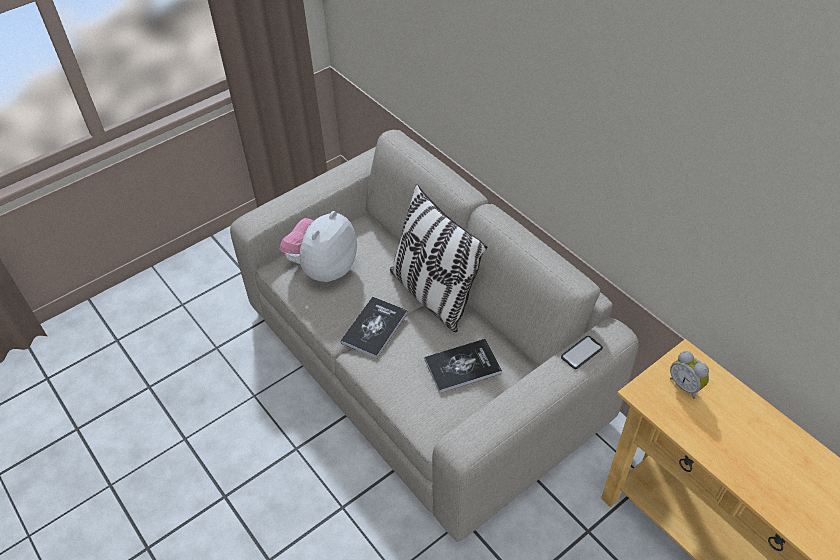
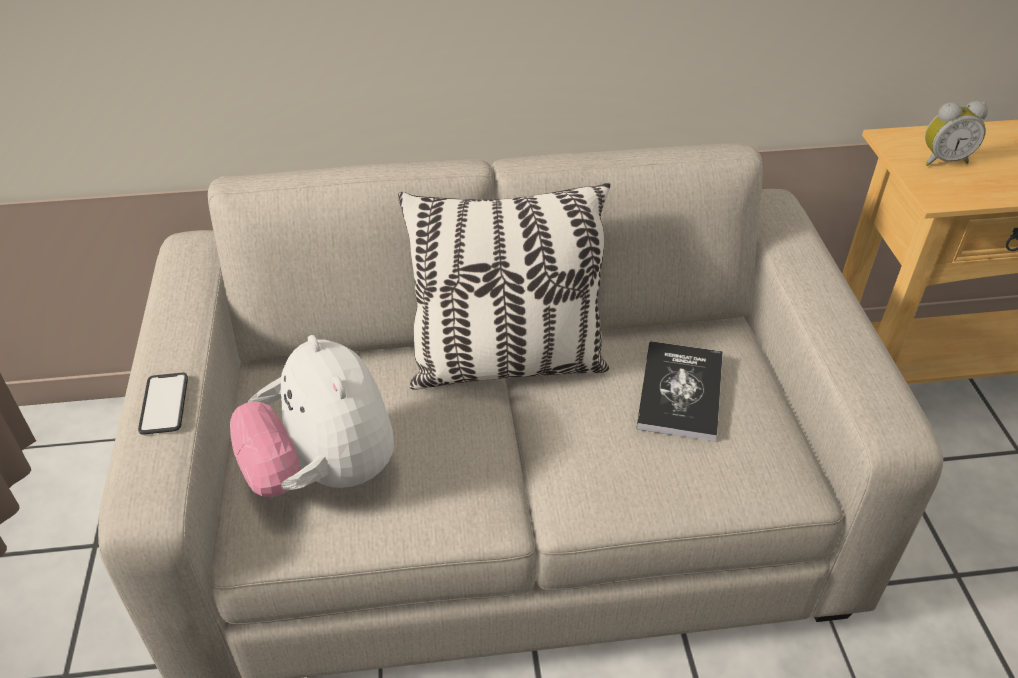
camera: 60 degrees left, 5 degrees down
book [340,297,408,358] -> none
phone [561,336,603,369] -> phone moved to [138,373,188,435]

